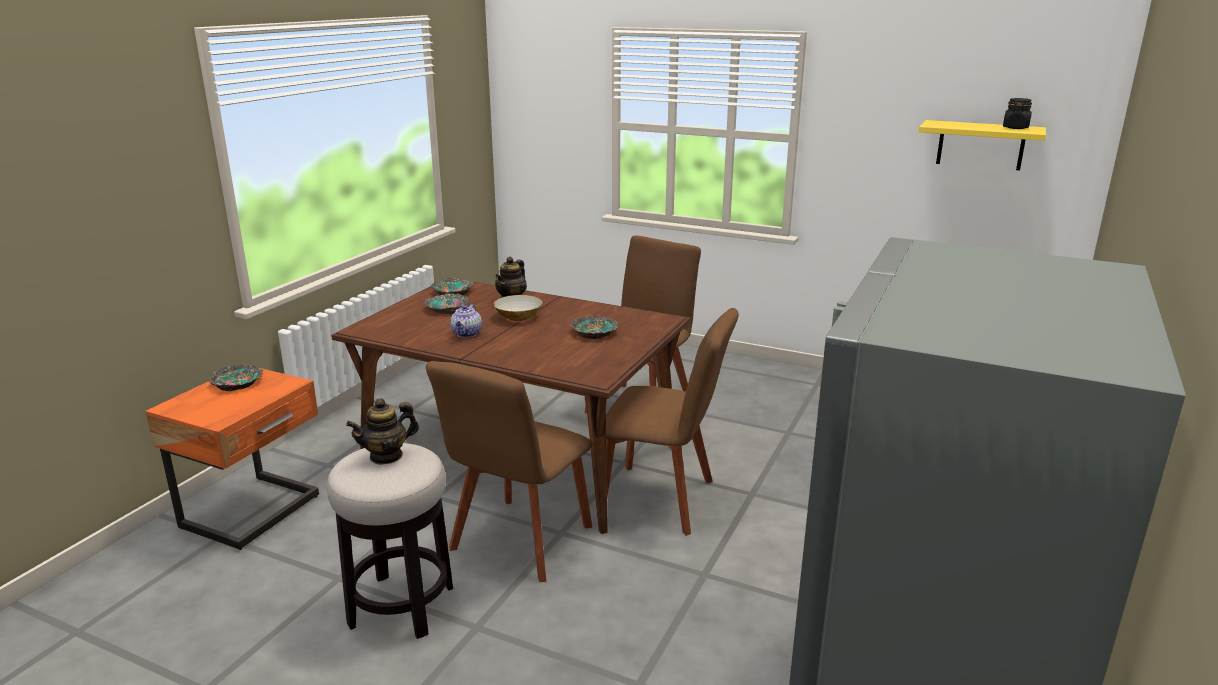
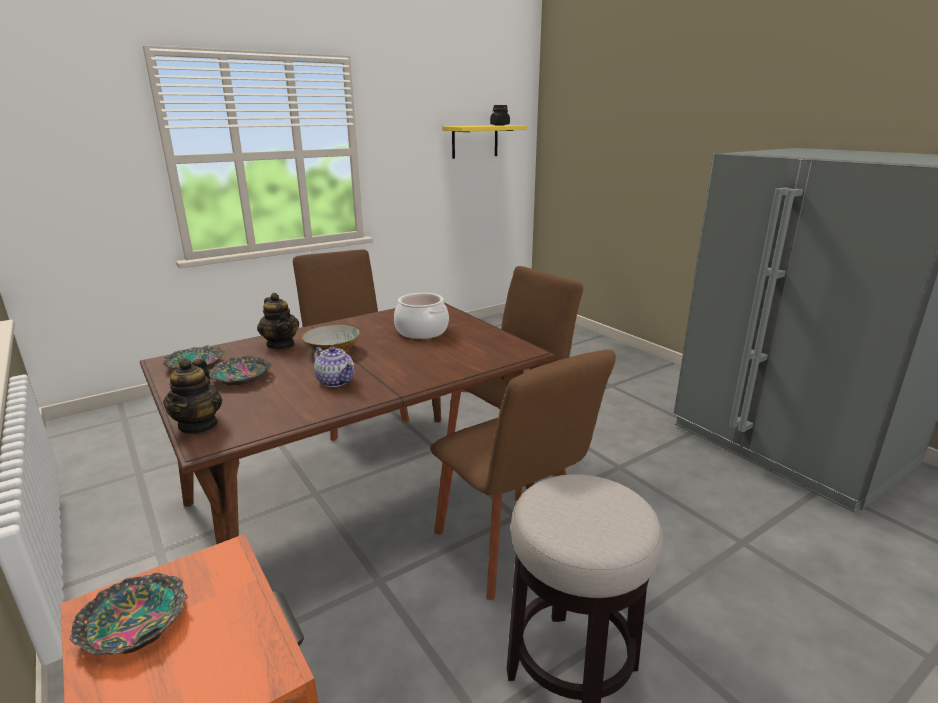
camera: 60 degrees left, 0 degrees up
teapot [346,398,419,465] -> teapot moved to [163,358,222,434]
bowl [570,316,618,339] -> cooking pot [394,293,449,339]

